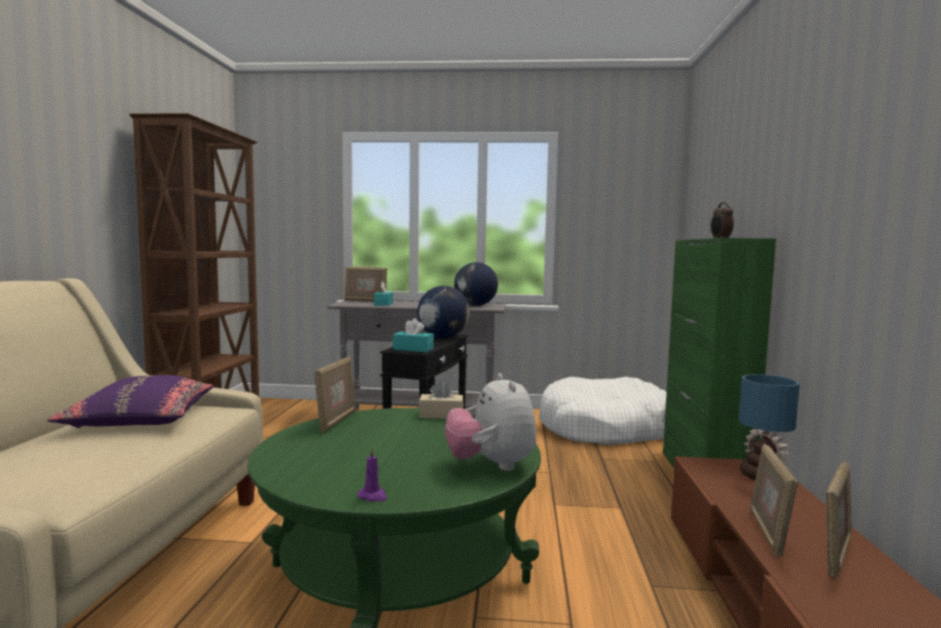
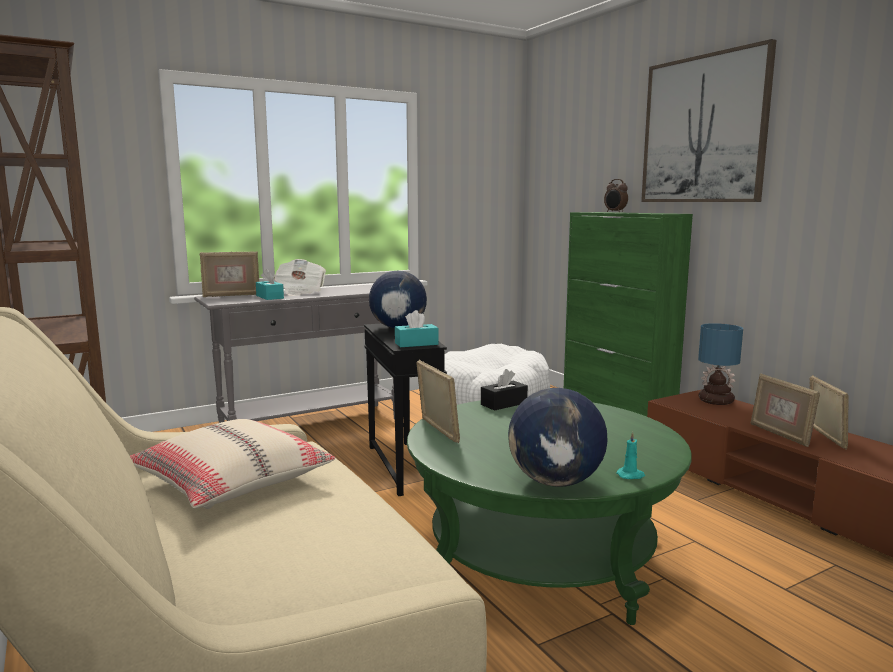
camera: 35 degrees left, 5 degrees up
purple pillow [47,375,214,428] -> beige pillow [130,419,335,509]
purple candle [357,448,387,502] -> turquoise candle [617,432,645,479]
beige tissue box [419,380,463,419] -> black tissue box [481,369,528,411]
plush toy [445,373,536,471] -> none
globe [454,262,498,306] -> globe moved to [508,388,607,487]
none -> newspaper [273,259,326,296]
none -> picture [641,39,777,202]

